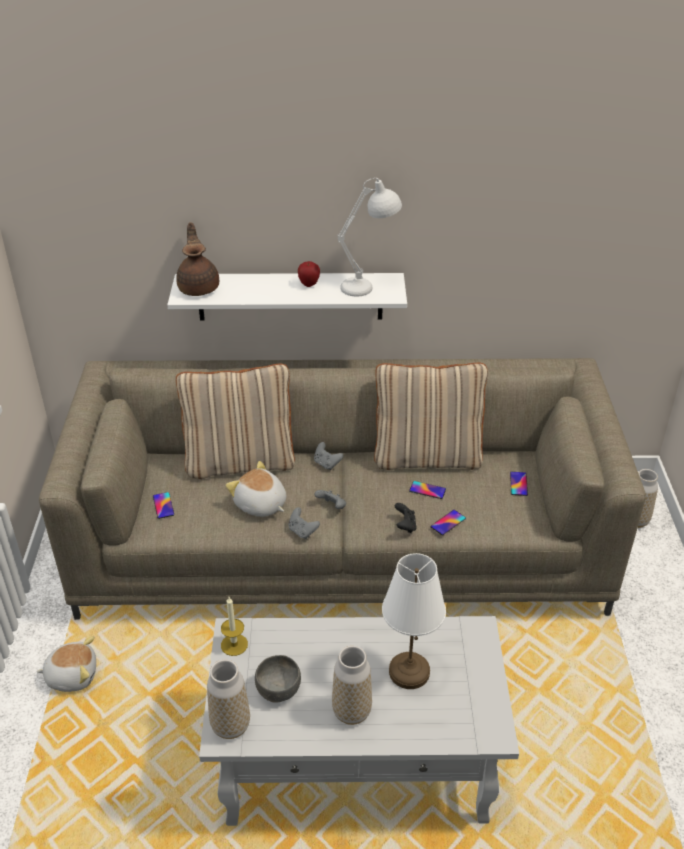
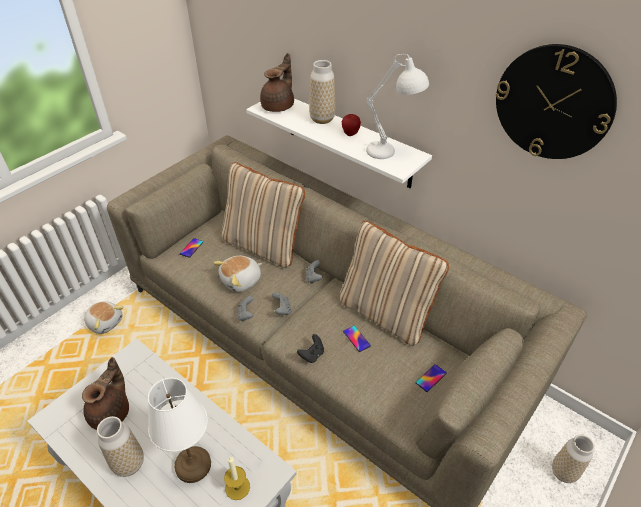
camera: 40 degrees right, 5 degrees up
vase [207,660,250,739] -> vase moved to [309,60,336,124]
candle [221,597,248,656] -> candle moved to [224,457,250,500]
plush toy [226,461,286,517] -> plush toy turned 120 degrees counterclockwise [213,256,262,292]
grey bowl [255,655,301,703] -> brown teapot [82,357,129,430]
phone [430,510,466,535] -> none
none -> wall clock [496,44,617,159]

